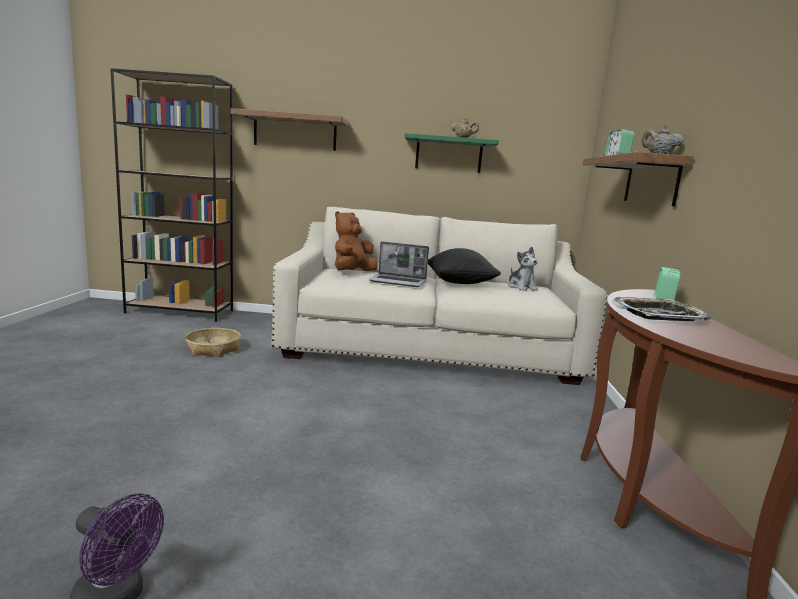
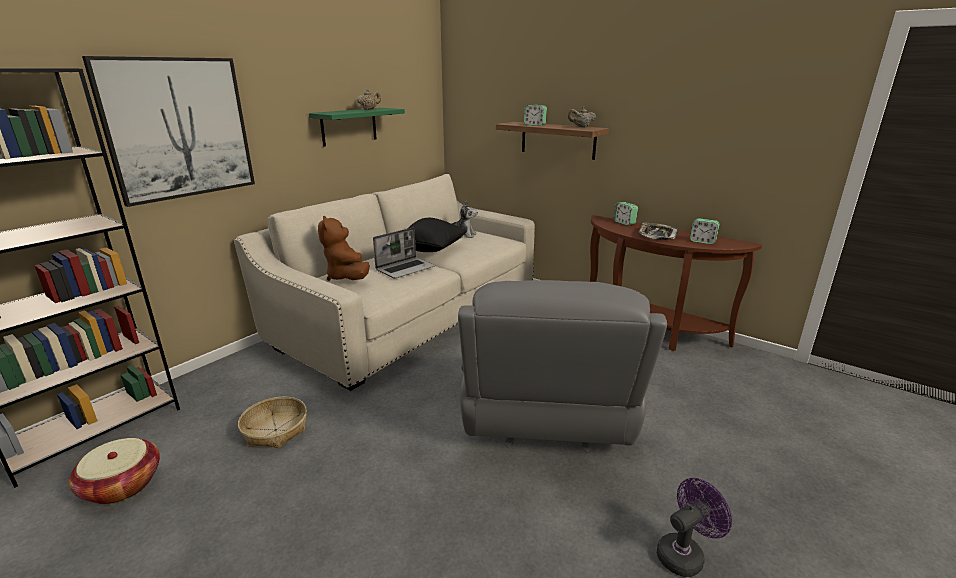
camera: 55 degrees left, 10 degrees up
shelf [231,108,348,151] -> picture [82,56,255,207]
none -> basket [69,438,160,504]
none -> grey armchair [458,280,667,453]
none -> alarm clock [690,218,720,244]

